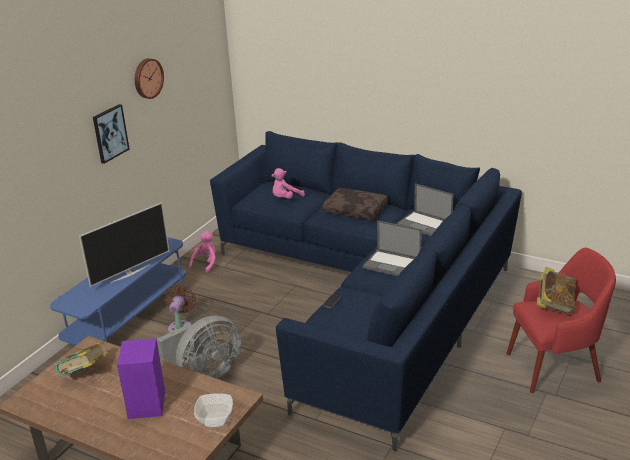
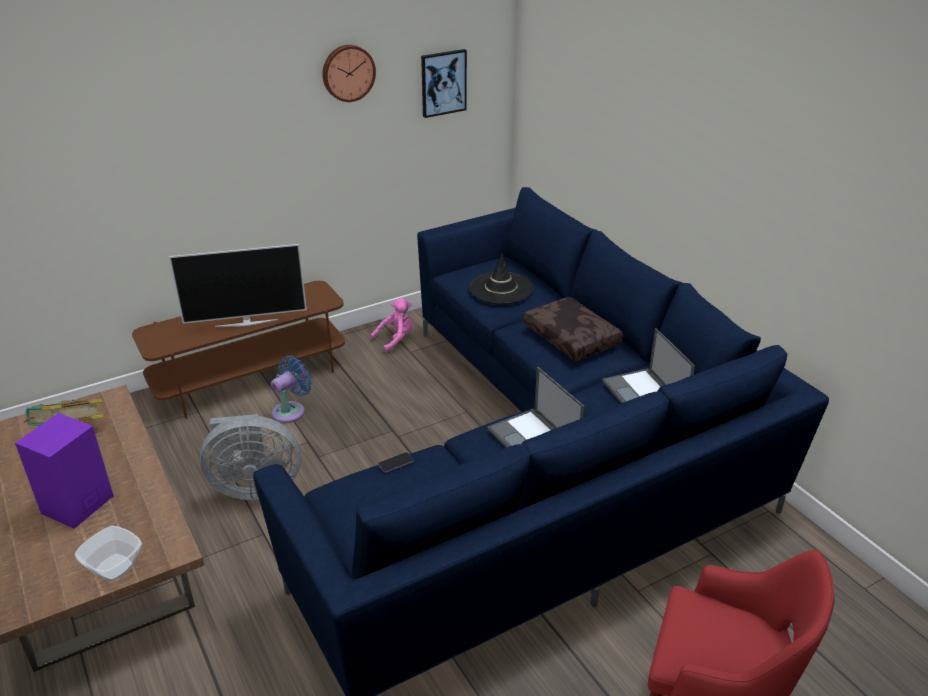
camera: 30 degrees right, 5 degrees up
blue tv stand [50,237,186,346] -> brown tv stand [132,281,345,419]
picture [93,104,130,164] -> picture moved to [421,49,467,118]
brown fan [164,284,196,333] -> blue fan [271,355,312,423]
pink plush toy [272,168,305,199] -> black hat [469,253,533,304]
book [537,267,576,315] -> none

